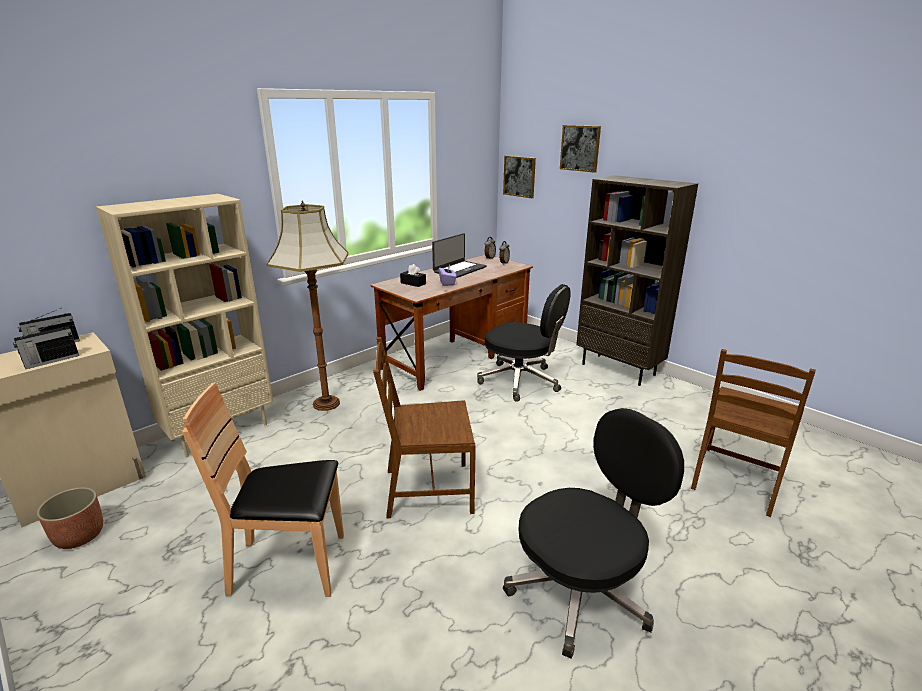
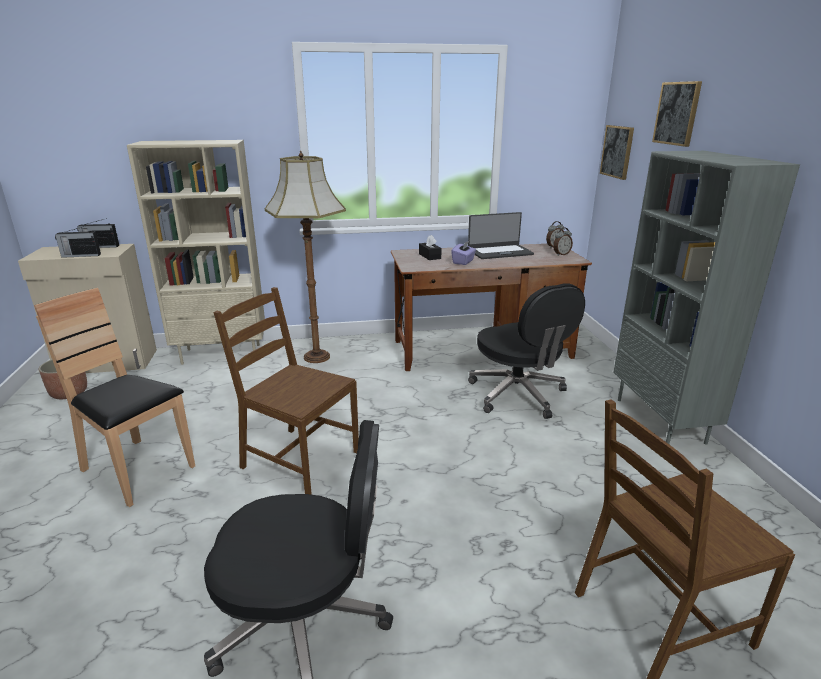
camera: 35 degrees right, 0 degrees up
brown bookcase [576,175,698,386] -> grey bookcase [613,151,800,445]

